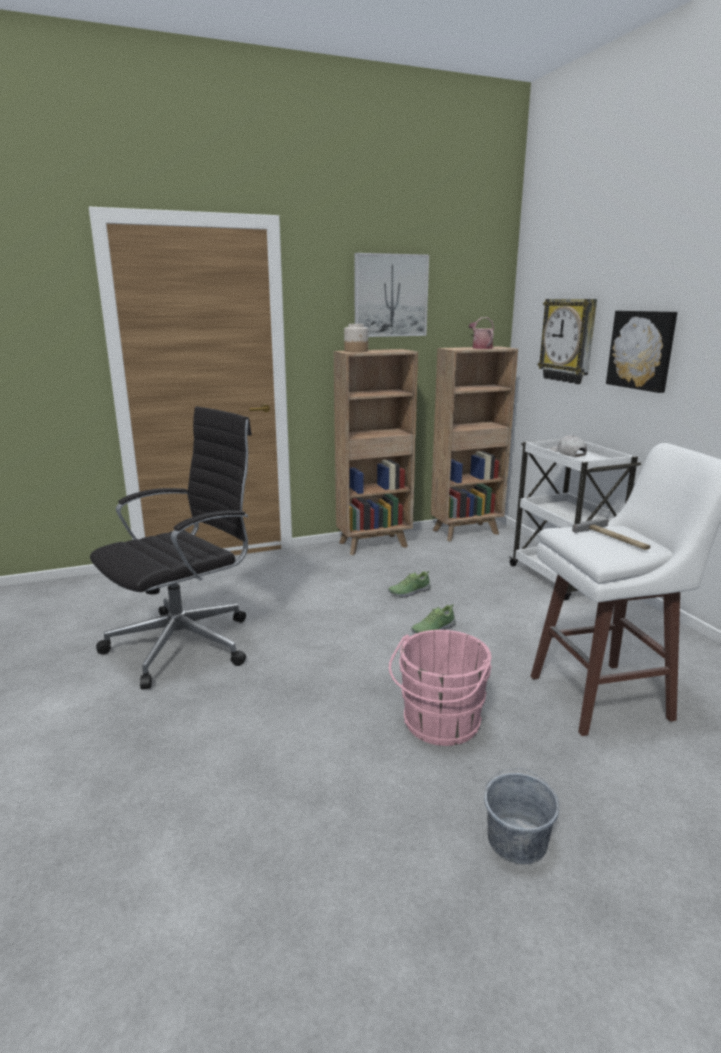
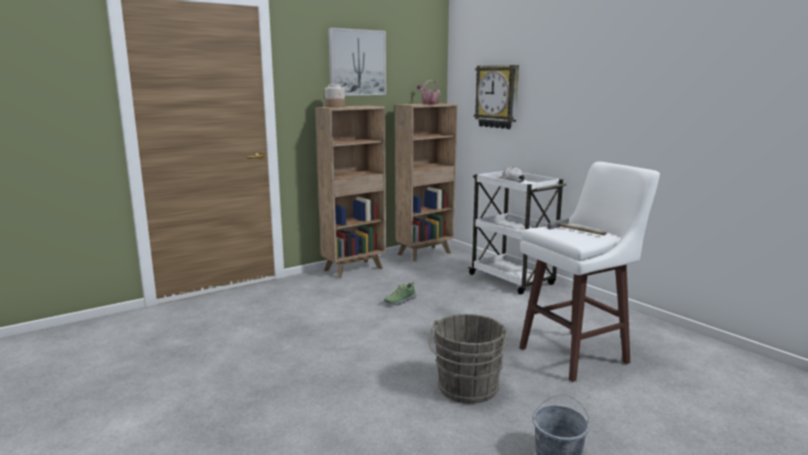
camera: 15 degrees left, 5 degrees down
black office chair [90,406,252,689] -> none
pink bucket [389,630,492,746] -> grey bucket [428,314,508,404]
shoe [412,604,456,634] -> none
picture [606,311,677,393] -> none

